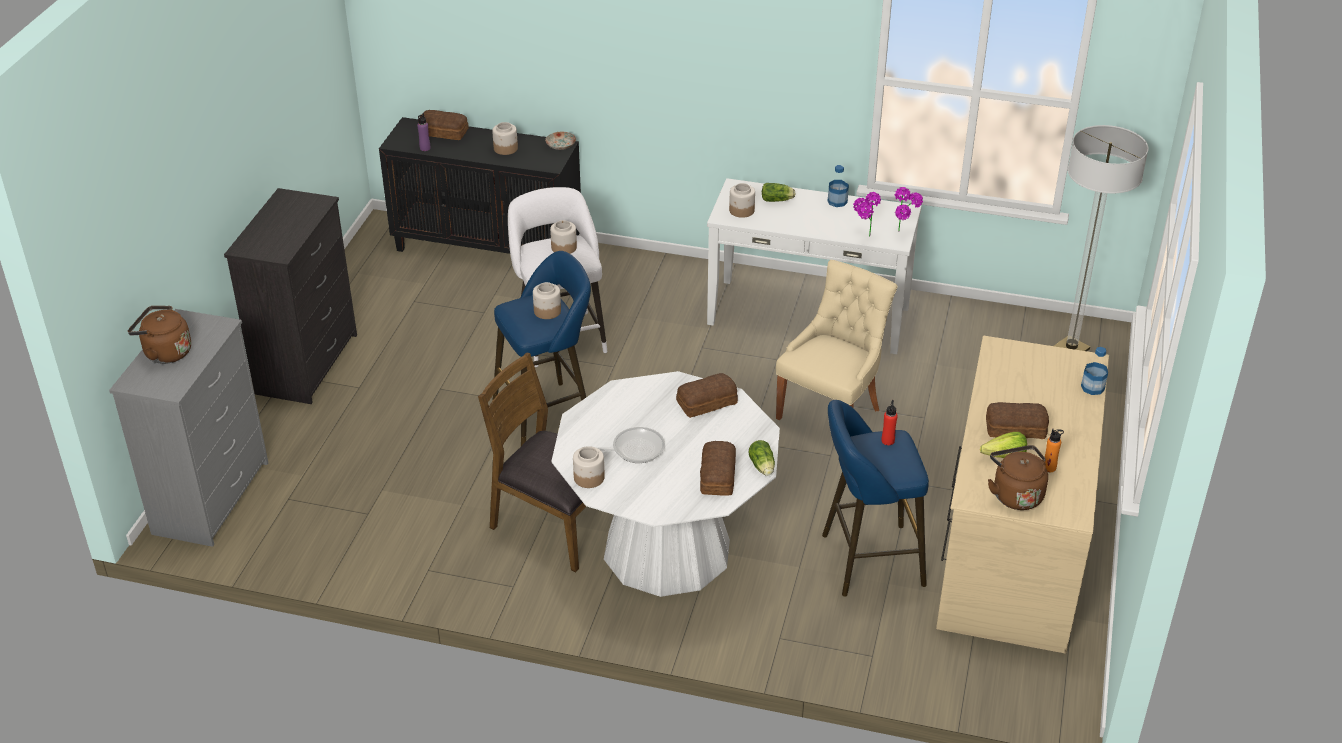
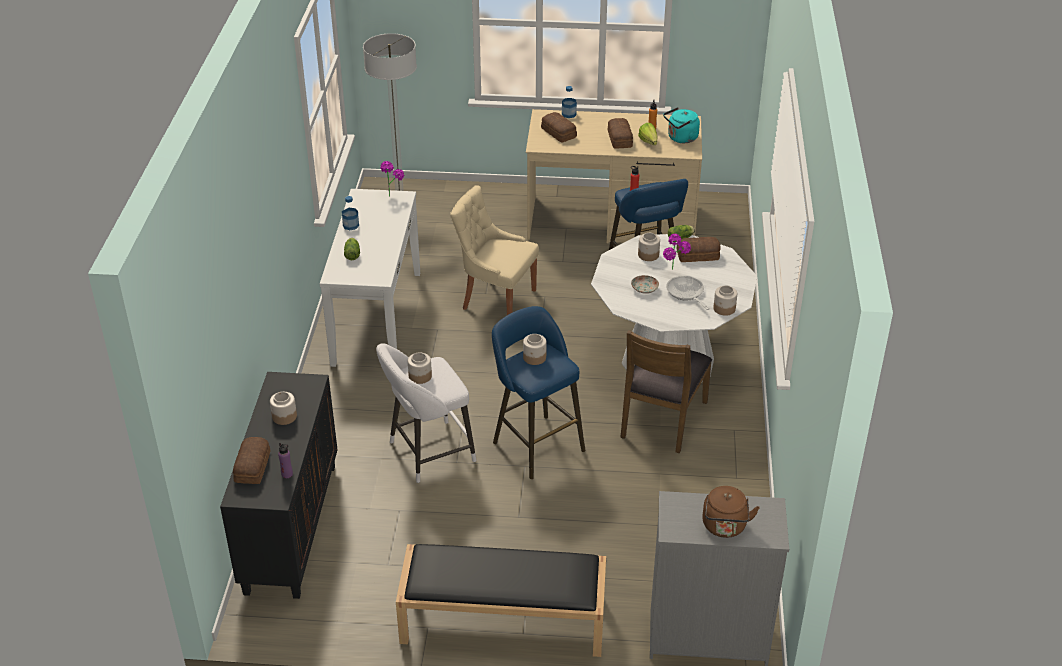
camera: 100 degrees left, 0 degrees up
black dresser [224,188,357,404] -> black bench [396,544,607,657]
plate [545,132,576,150] -> plate moved to [631,275,659,294]
bread [676,373,738,418] -> bread moved to [541,112,577,143]
jar [729,183,755,218] -> jar moved to [638,233,660,261]
potted plant [853,192,881,236] -> potted plant moved to [663,234,691,270]
brown kettle [988,445,1048,510] -> turquoise kettle [663,107,700,143]

